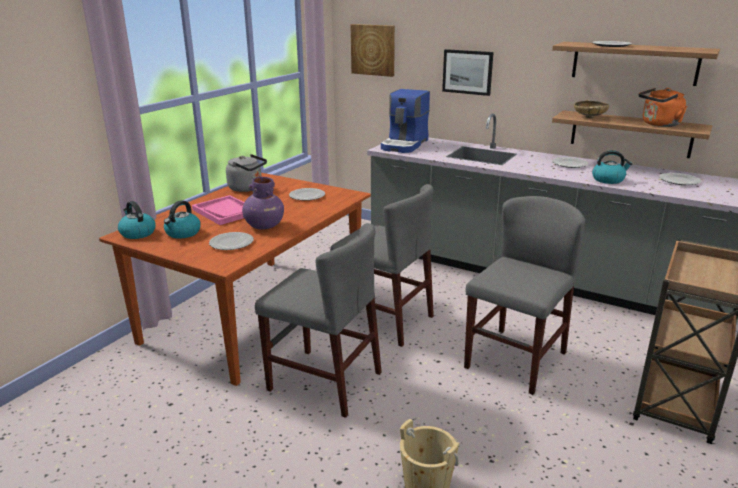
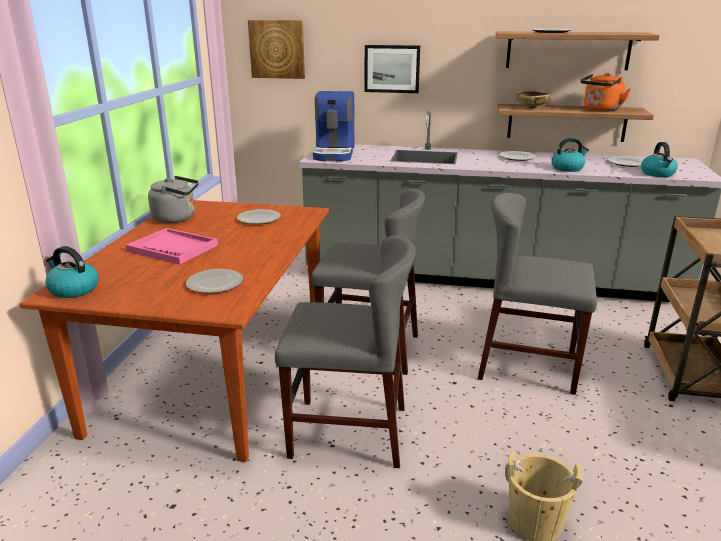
camera: 20 degrees left, 0 degrees up
kettle [164,200,201,239] -> kettle moved to [641,142,678,177]
purple vase [242,177,284,229] -> none
grey chair [464,196,585,395] -> grey chair turned 90 degrees counterclockwise [478,193,597,395]

